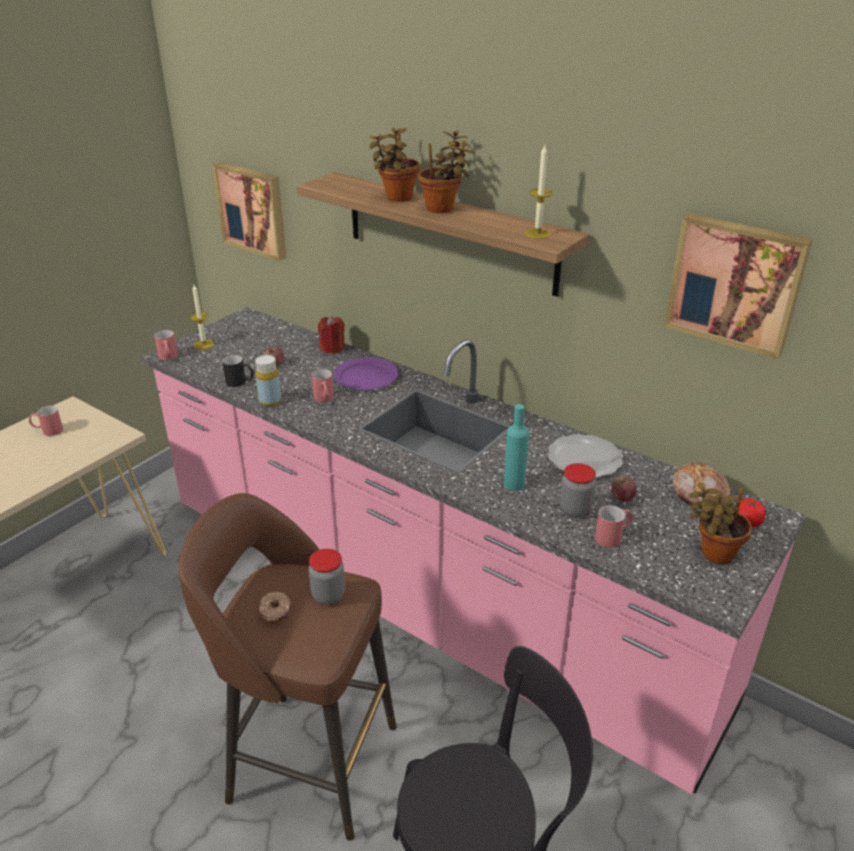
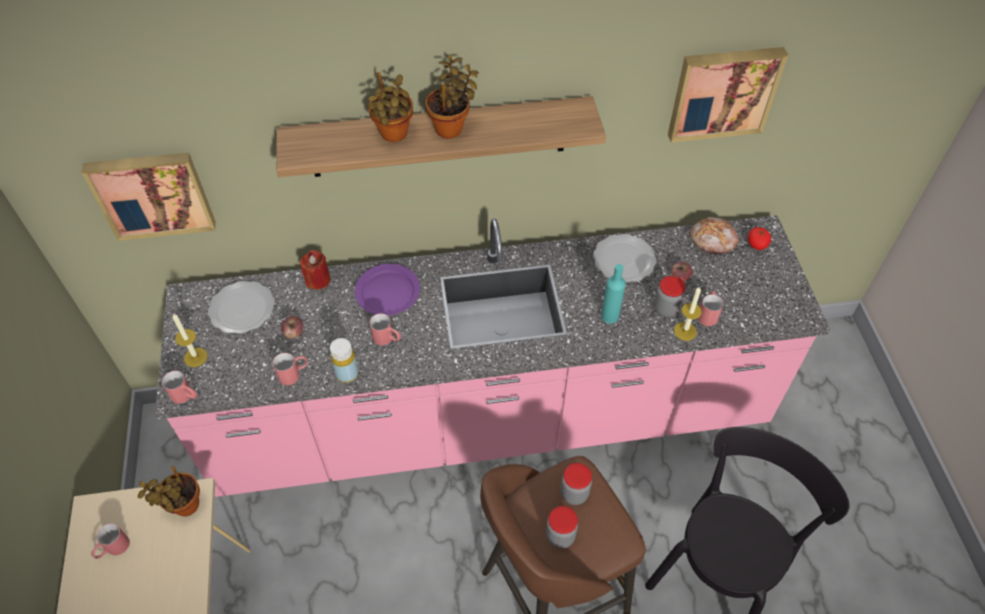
camera: 45 degrees left, 20 degrees up
black mug [222,355,254,387] -> red mug [273,353,308,385]
donut [259,592,291,625] -> jar [546,506,578,549]
candle [524,145,553,239] -> candle moved to [674,286,702,341]
potted plant [689,483,752,564] -> potted plant moved to [138,466,200,516]
none -> plate [208,281,275,334]

